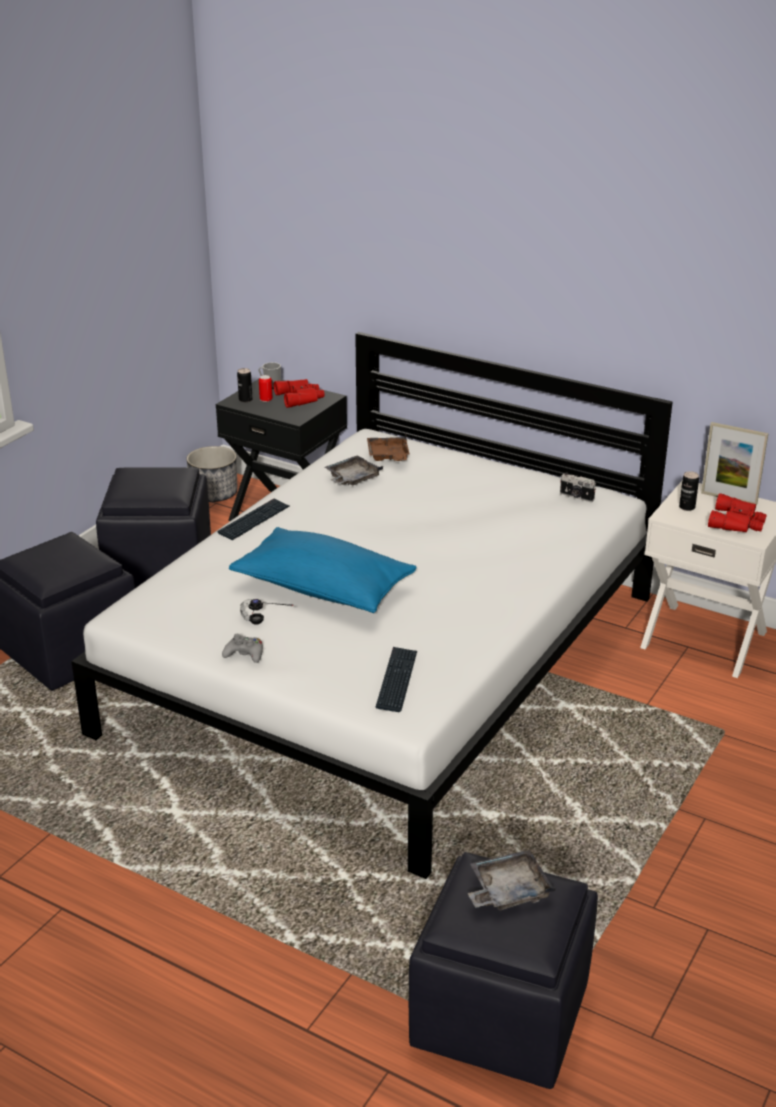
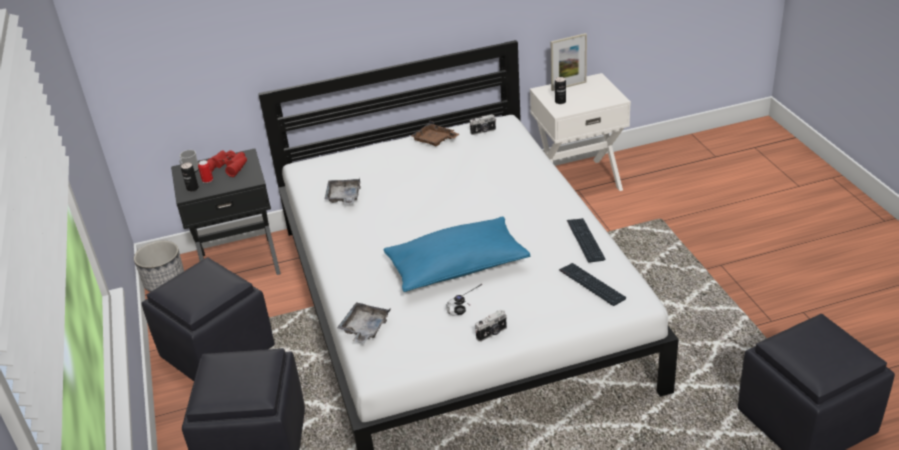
camera: 45 degrees left, 5 degrees up
keyboard [218,499,289,540] -> keyboard moved to [567,218,605,263]
grey game controller [222,634,263,663] -> camera [475,310,507,342]
brown tray [367,434,409,461] -> brown tray moved to [411,120,459,146]
grey tray [468,850,556,910] -> grey tray moved to [337,302,390,343]
red binoculars [708,493,767,532] -> none

